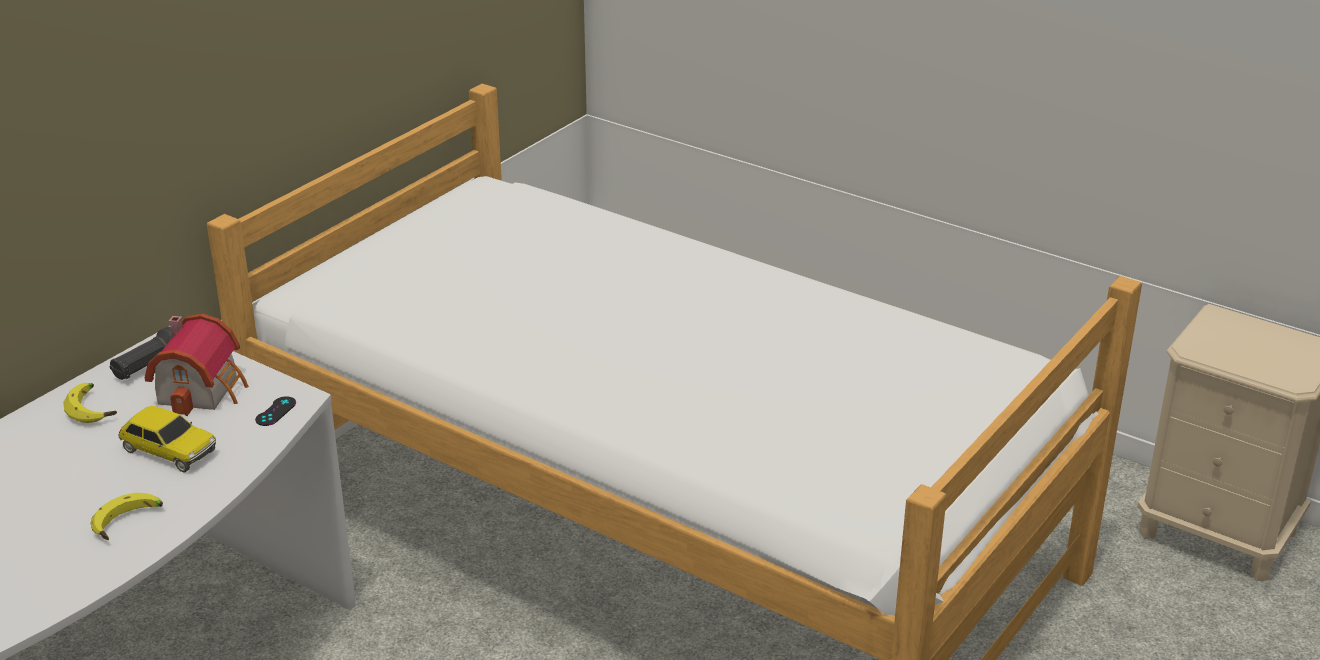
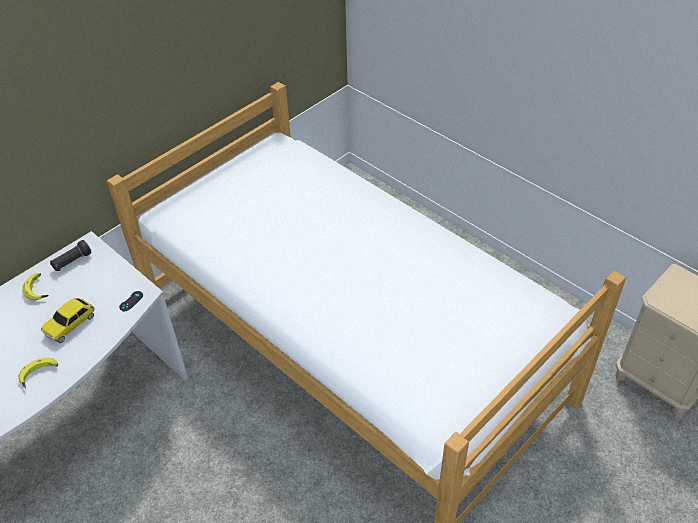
camera: 10 degrees right, 15 degrees up
toy car [118,406,216,473] -> toy car turned 90 degrees clockwise [41,298,95,343]
toy house [145,313,249,416] -> none

